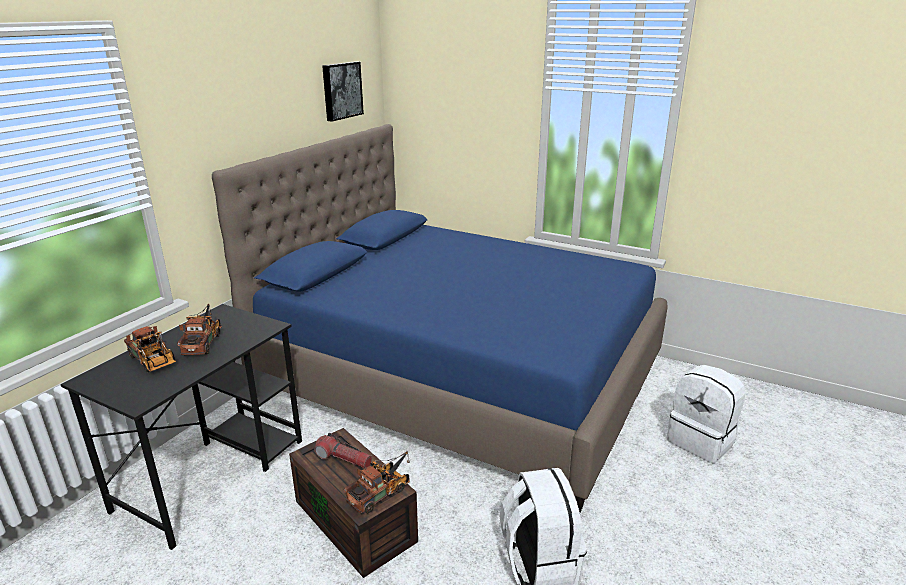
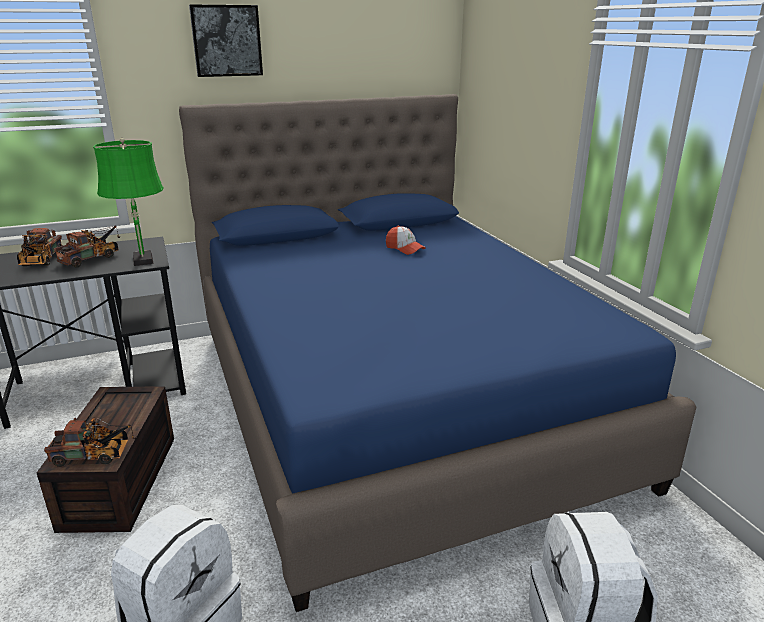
camera: 40 degrees right, 0 degrees up
flashlight [314,433,372,469] -> none
picture [322,61,364,121] -> picture moved to [189,4,263,77]
none -> green table lamp [93,138,164,266]
none -> cap [386,226,426,255]

